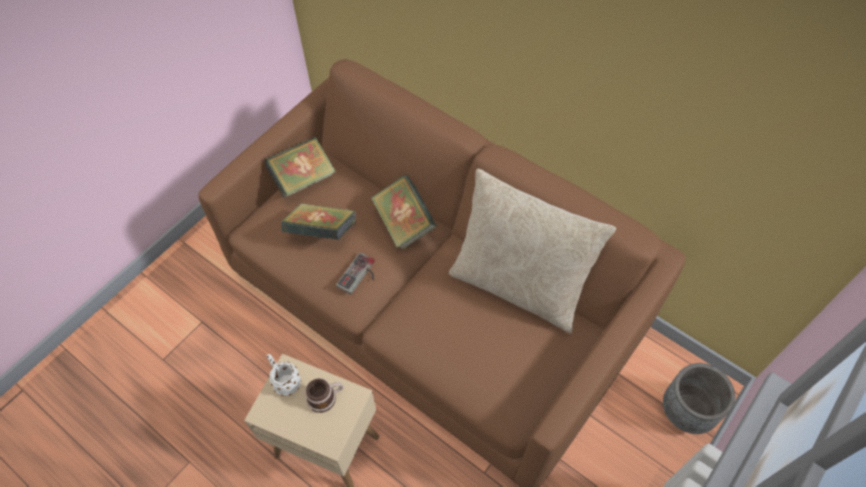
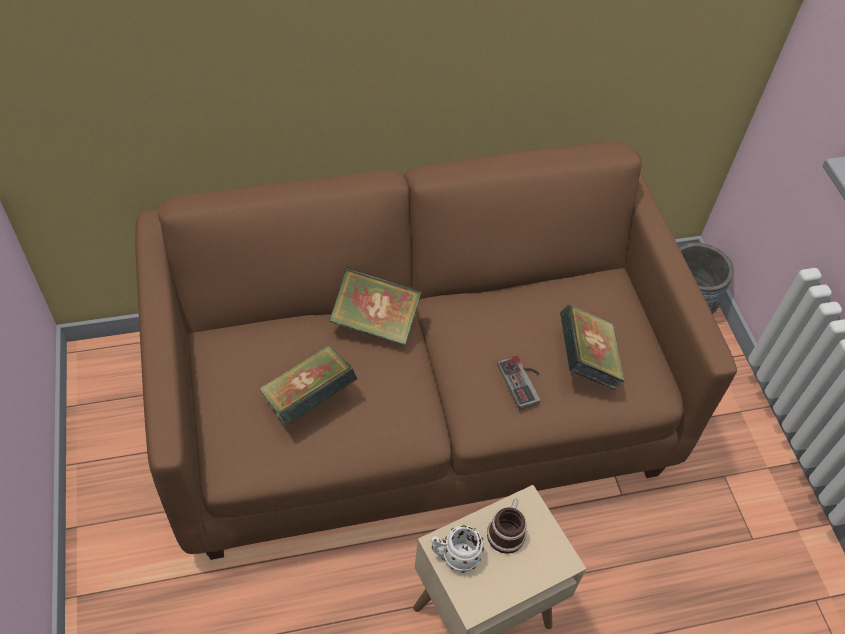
camera: 55 degrees left, 5 degrees down
book [265,137,336,198] -> book moved to [560,305,625,390]
game controller [336,252,375,294] -> game controller moved to [497,356,540,409]
beige pillow [449,169,616,334] -> none

